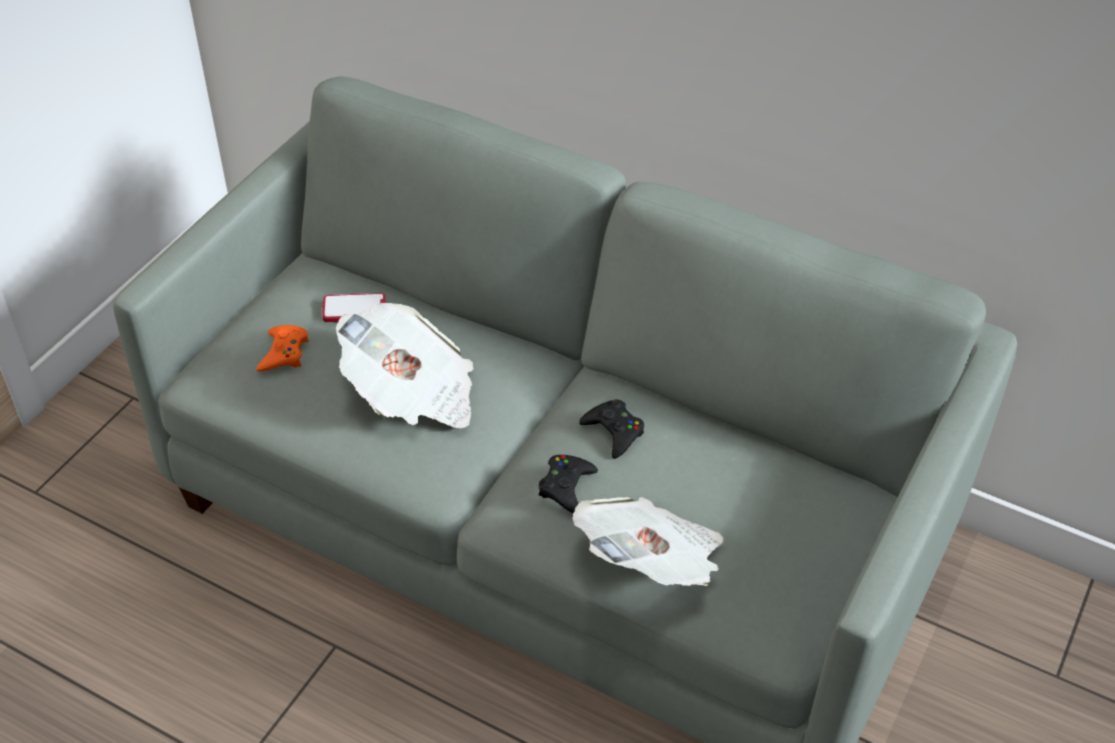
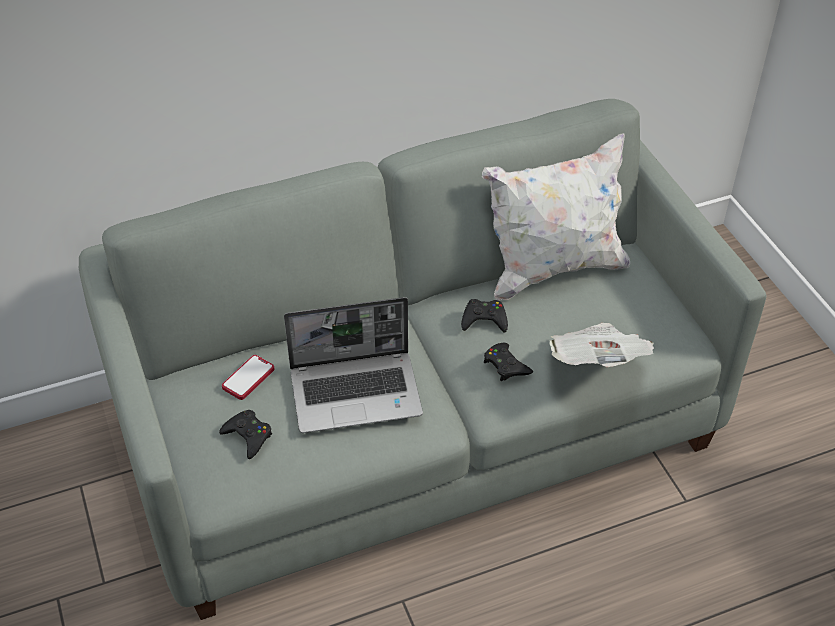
camera: 50 degrees left, 0 degrees up
orange game controller [256,325,309,371] -> black game controller [219,410,272,459]
newspaper [336,303,474,429] -> laptop [284,297,423,433]
none -> white pillow [482,133,630,300]

